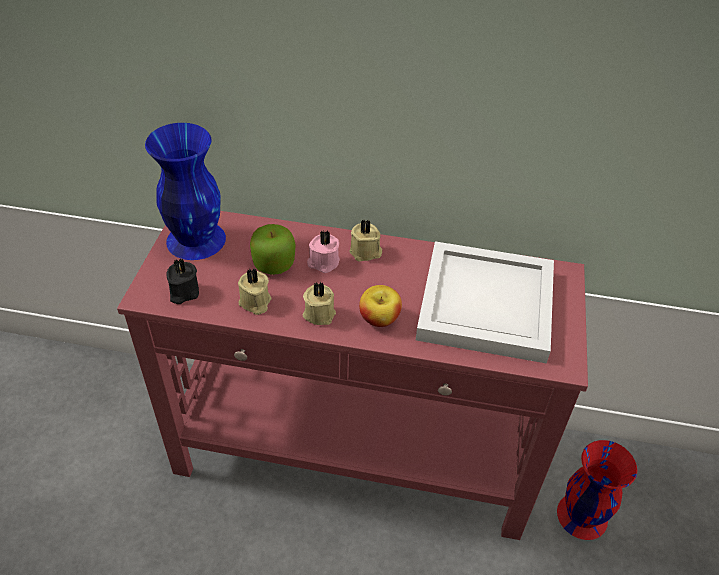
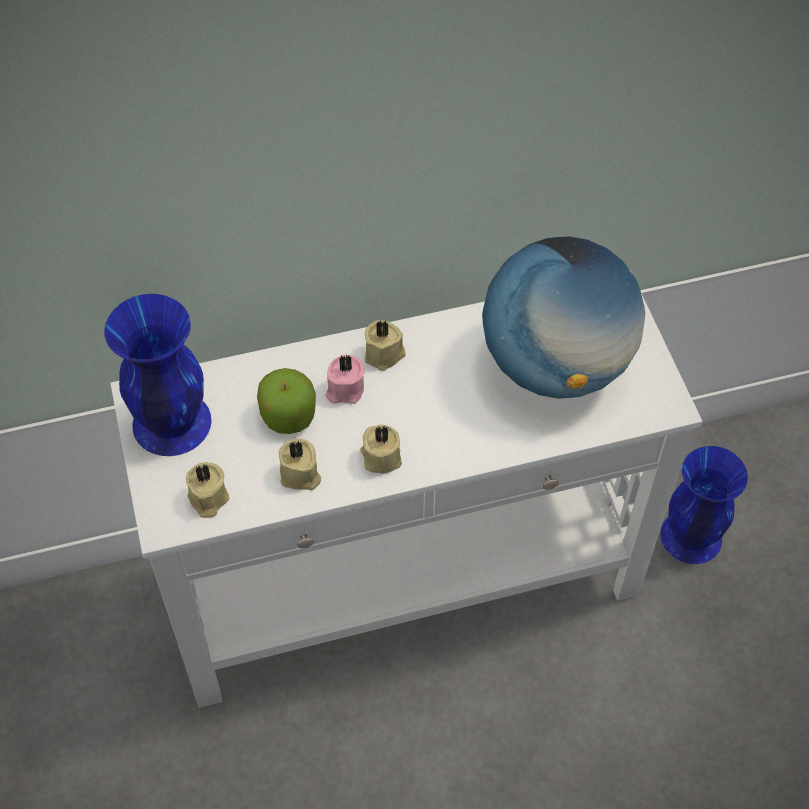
camera: 25 degrees left, 10 degrees up
red console table [117,211,588,540] -> white console table [110,293,702,708]
black candle [166,258,199,304] -> beige candle [186,462,229,518]
apple [359,285,402,327] -> none
white tray [416,241,554,364] -> globe [482,236,645,399]
red vase [557,440,637,540] -> blue vase [661,446,748,564]

